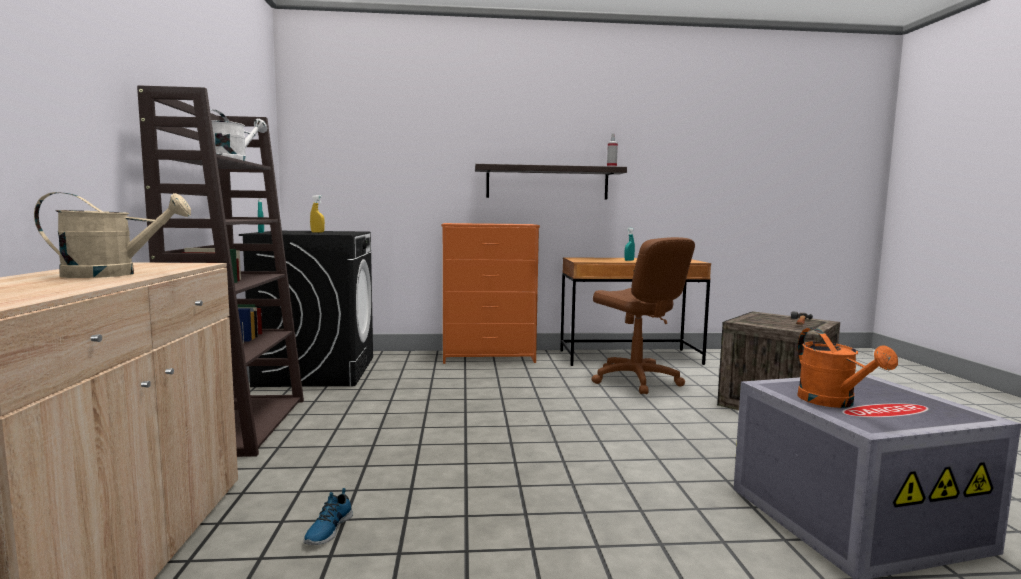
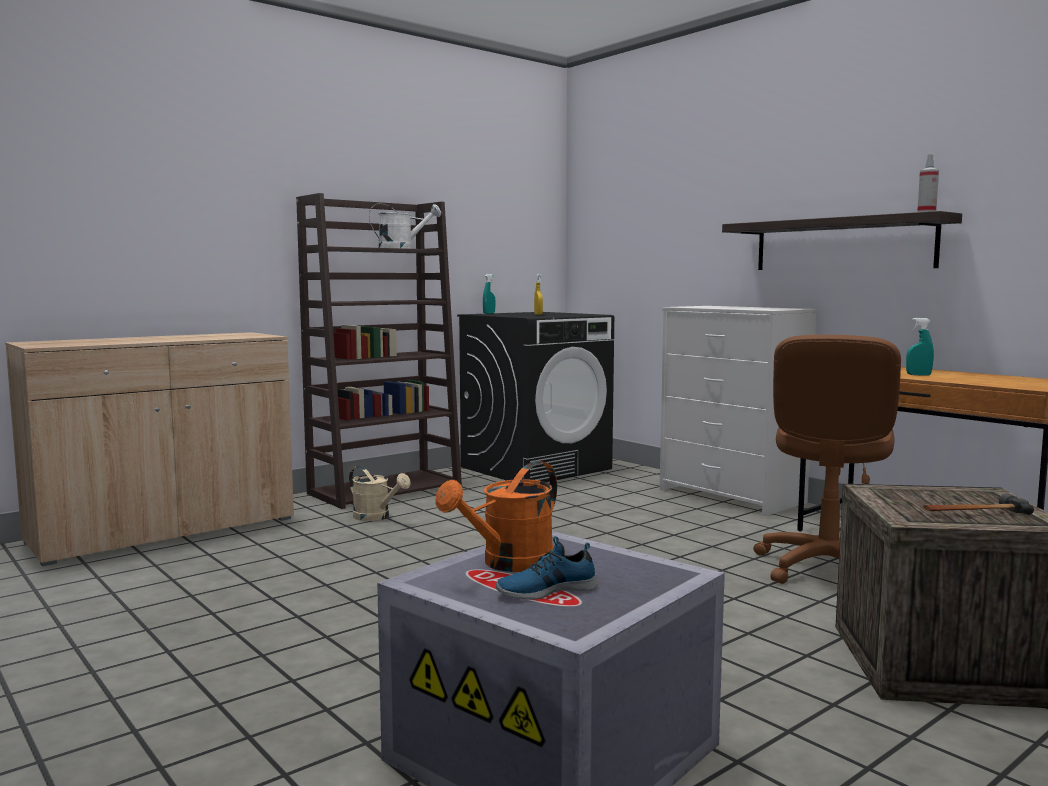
camera: 55 degrees right, 0 degrees up
beige watering can [34,192,191,278] -> beige watering can moved to [349,466,411,521]
shoe [303,488,353,545] -> shoe moved to [495,536,597,600]
orange dresser [442,223,540,364] -> white dresser [660,306,818,516]

